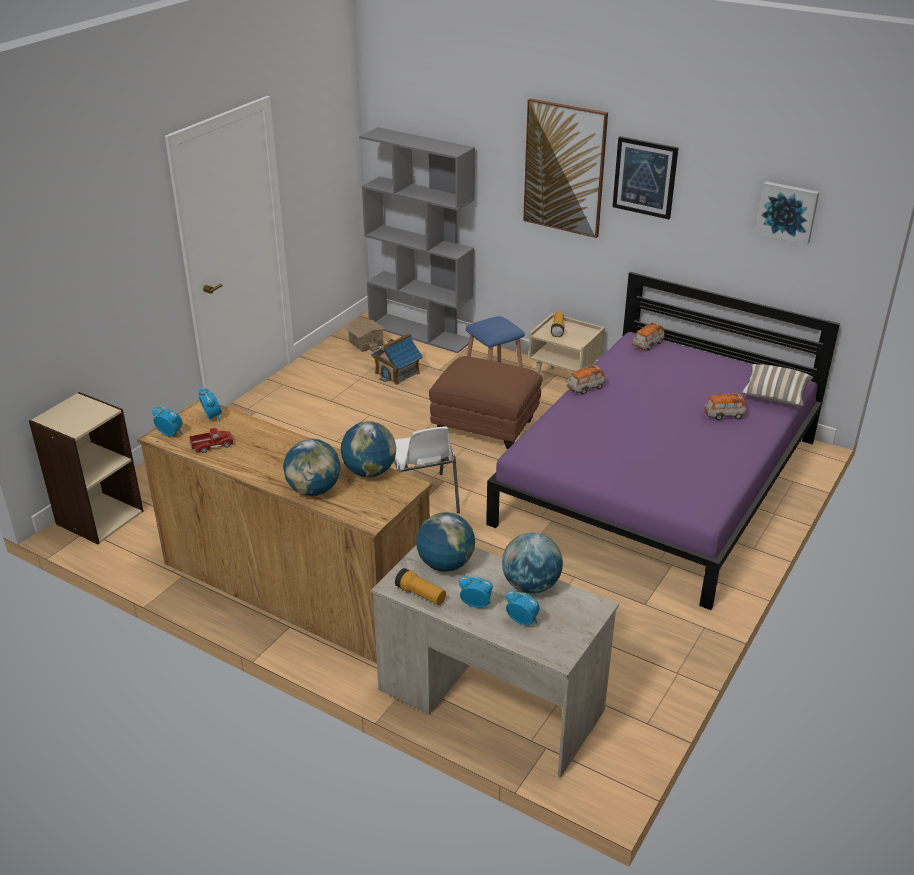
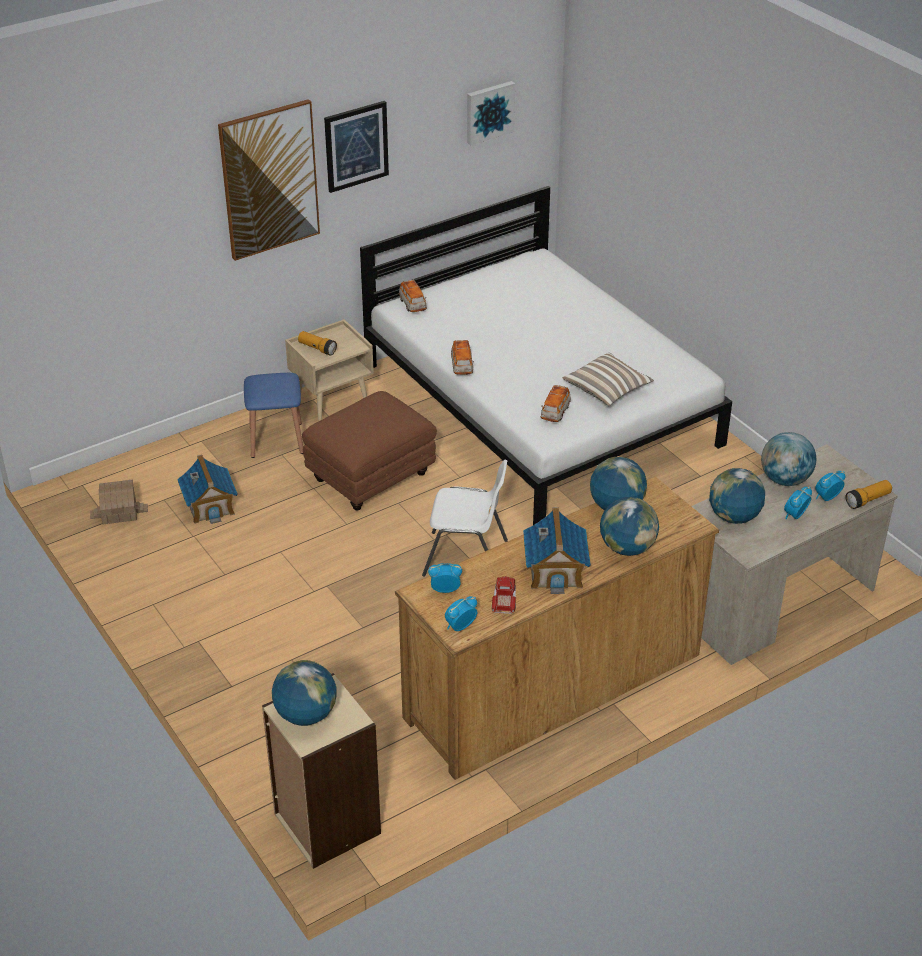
camera: 65 degrees left, 5 degrees up
grey bookcase [359,127,475,353] -> none
flashlight [395,568,446,605] -> flashlight moved to [845,480,892,509]
purple bed [486,272,840,610] -> white bed [360,186,732,525]
toy car [704,393,747,420] -> toy car moved to [541,385,571,422]
pillow [741,364,813,406] -> pillow moved to [563,353,654,406]
none -> globe [272,660,337,726]
none -> toy house [523,507,591,594]

